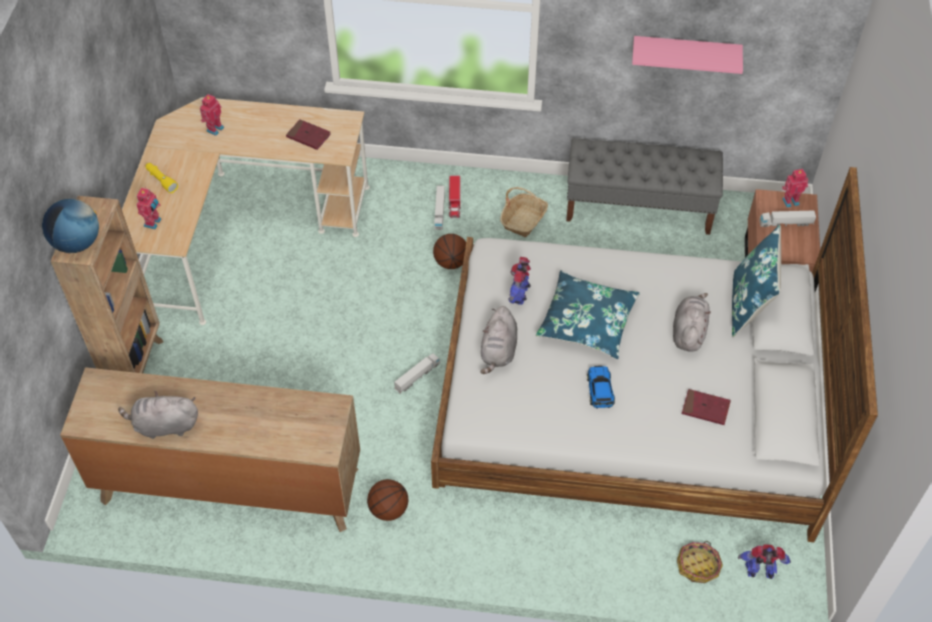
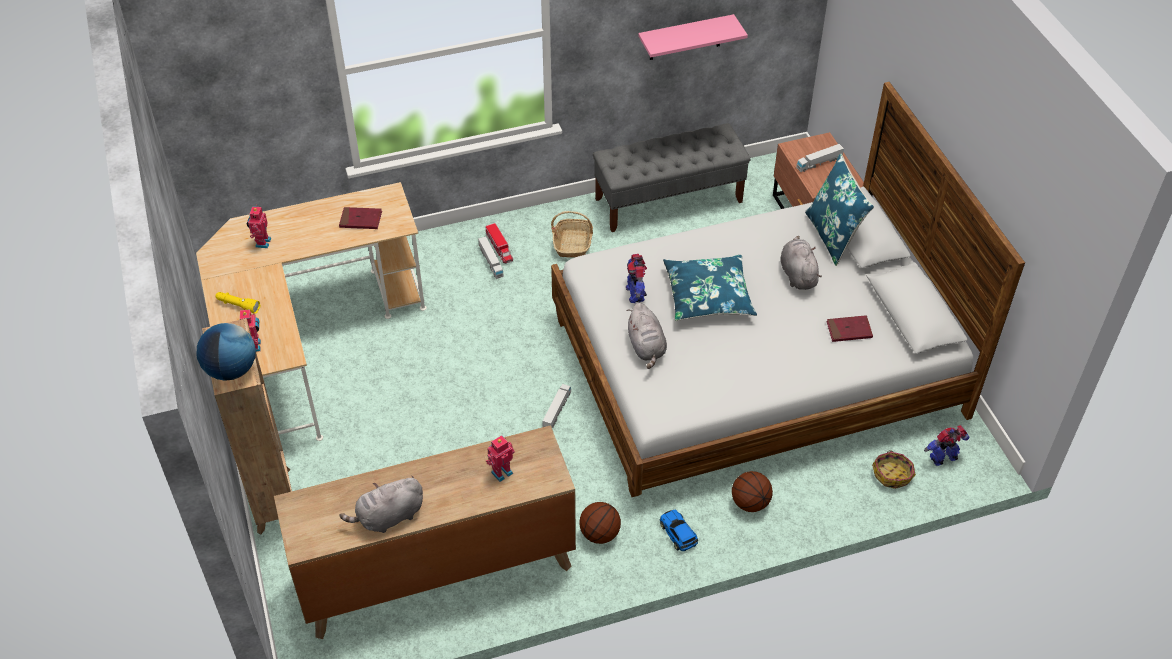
camera: 25 degrees left, 5 degrees down
basketball [433,234,466,269] -> basketball moved to [732,471,773,512]
toy car [587,366,615,408] -> toy car moved to [660,509,698,551]
toy robot [782,169,808,207] -> toy robot moved to [486,435,515,482]

